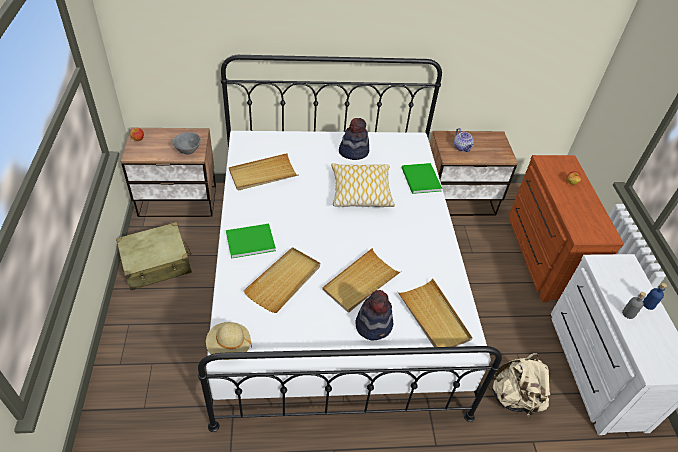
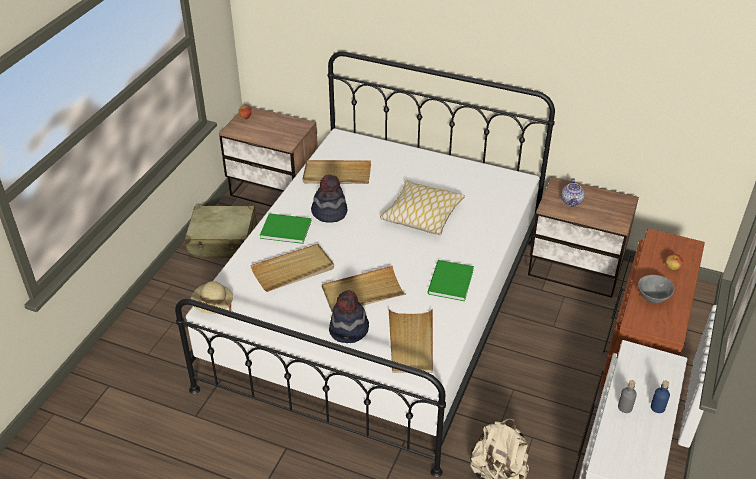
camera: 30 degrees right, 5 degrees down
grey bowl [173,132,201,154] -> grey bowl moved to [638,275,674,304]
hat [339,118,369,160] -> hat moved to [311,175,347,223]
green book [402,163,442,194] -> green book moved to [427,260,474,301]

